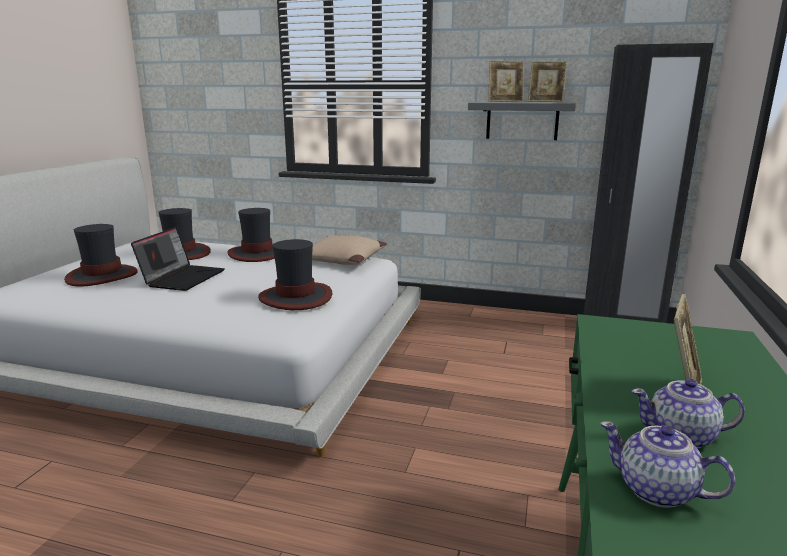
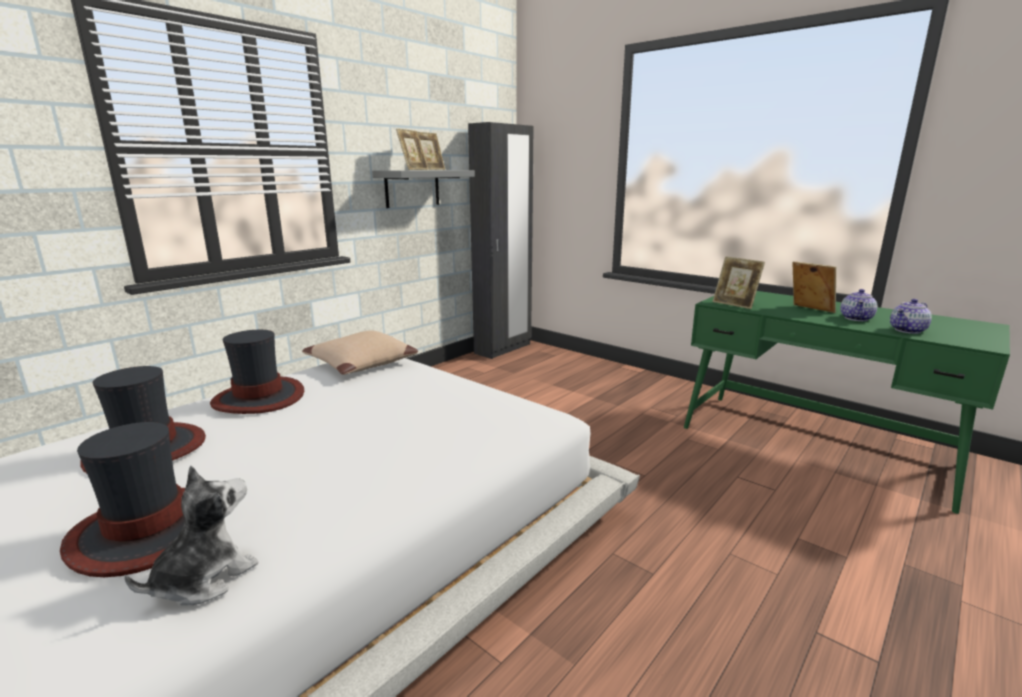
camera: 65 degrees left, 0 degrees up
laptop [131,227,224,291] -> none
hat [258,239,333,310] -> none
none -> plush toy [124,466,258,606]
none -> picture frame [713,256,765,309]

